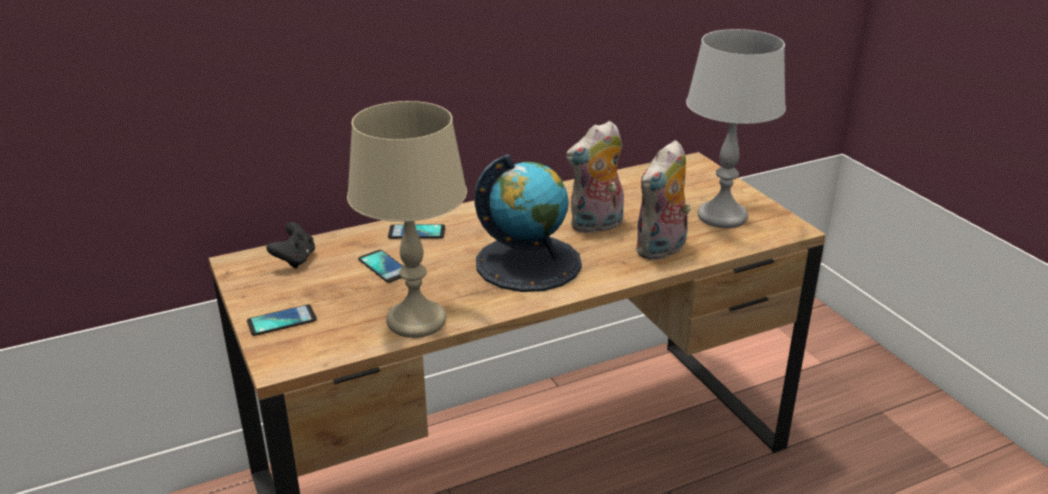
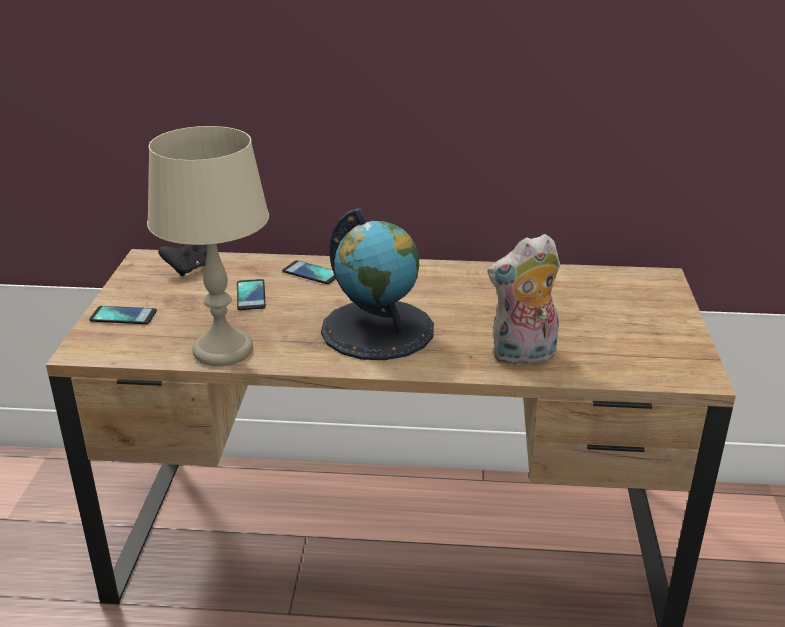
camera: 30 degrees right, 0 degrees up
plush toy [566,121,624,233] -> none
grey table lamp [686,29,786,228] -> none

